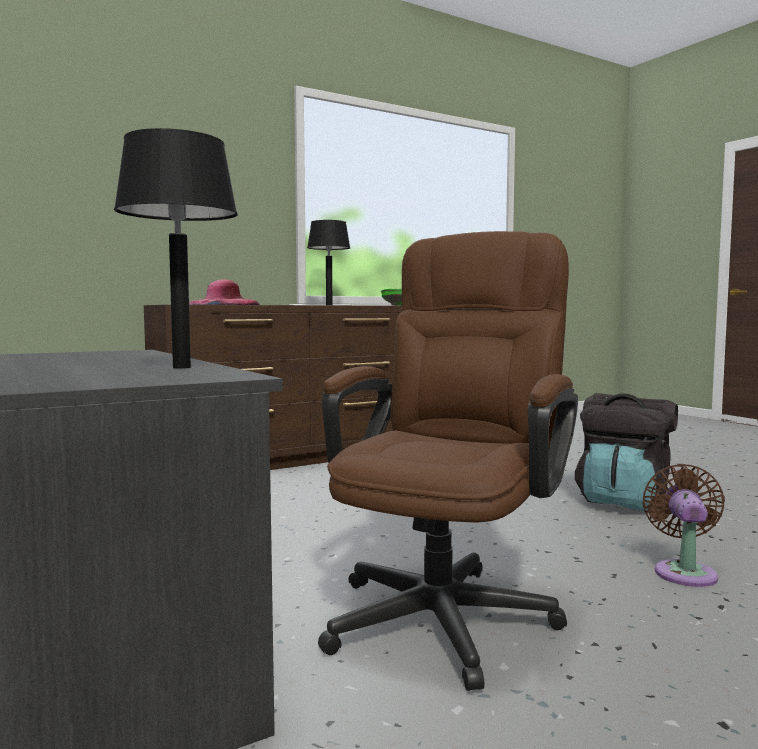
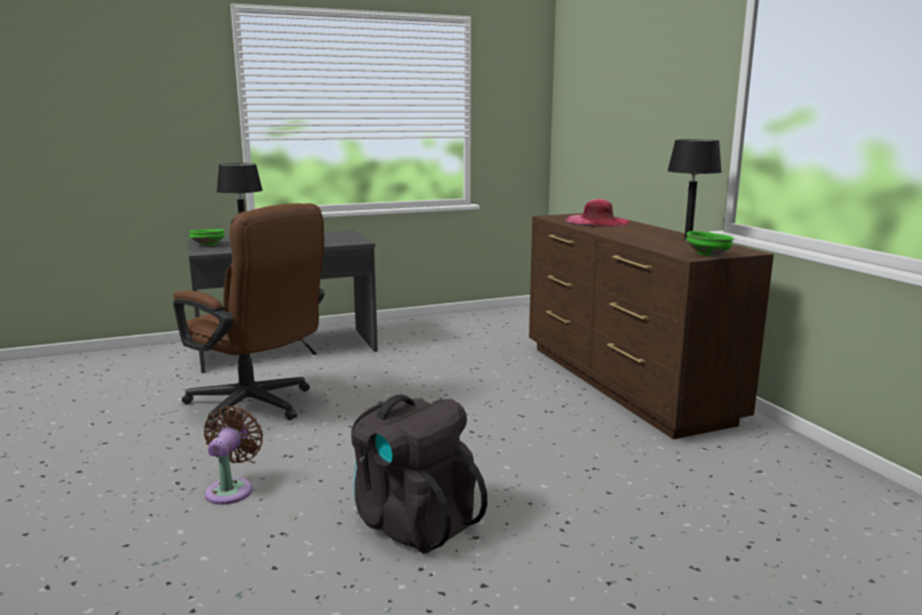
camera: 100 degrees right, 10 degrees up
brown fan [642,464,725,587] -> brown fan turned 105 degrees counterclockwise [204,406,263,505]
none -> green bowl [189,229,225,246]

